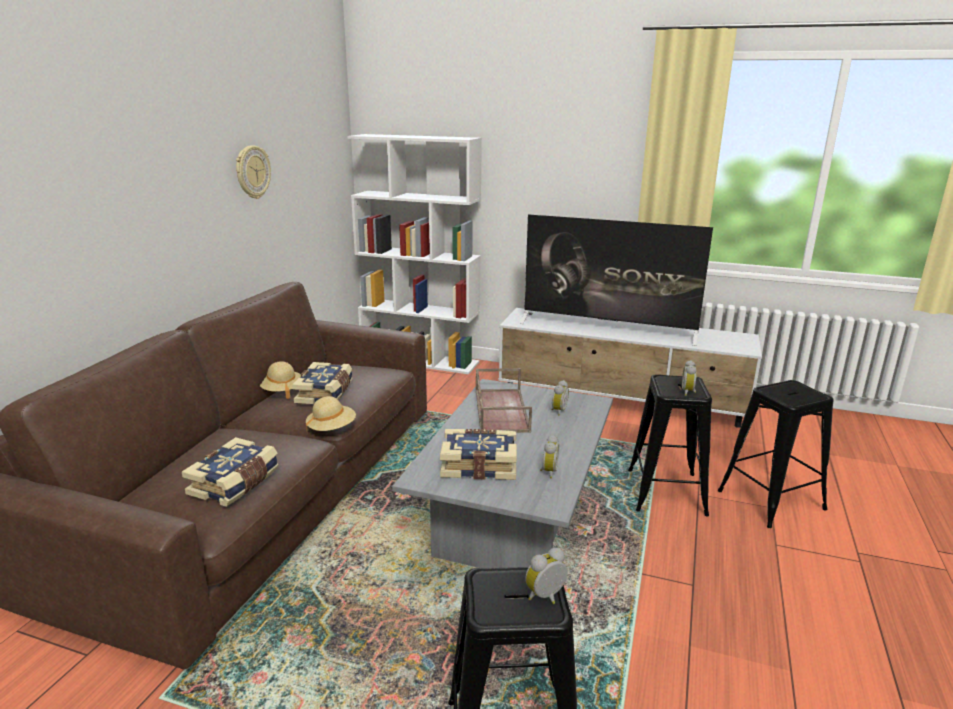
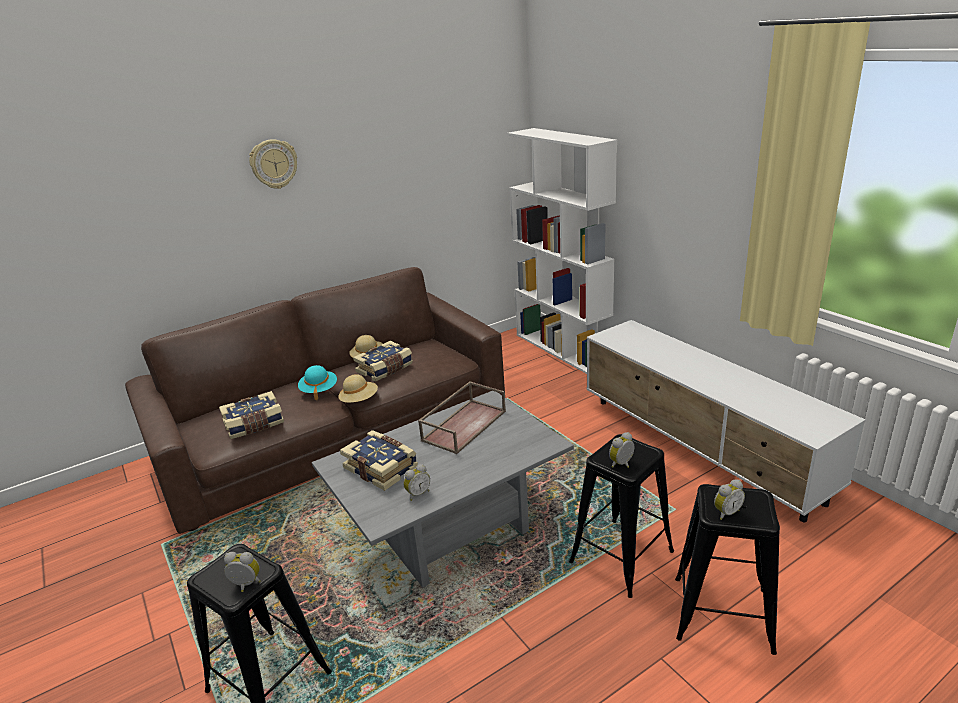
camera: 40 degrees right, 5 degrees up
wall clock [236,145,271,199] -> wall clock moved to [249,139,297,189]
television [520,214,713,346] -> none
alarm clock [551,380,569,416] -> alarm clock moved to [714,479,745,520]
none -> turquoise hat [298,365,337,400]

